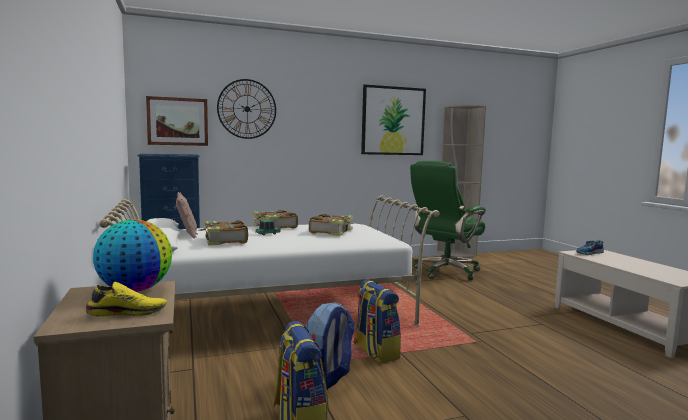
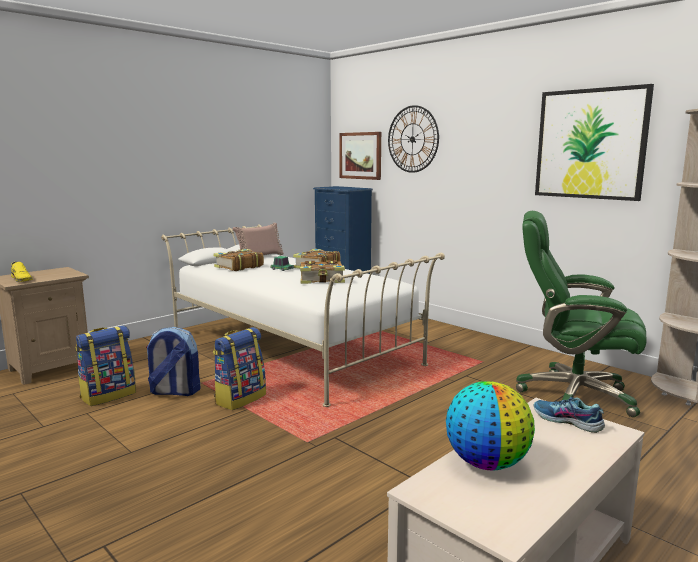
camera: 65 degrees right, 5 degrees up
globe [93,220,172,292] -> globe moved to [446,381,535,471]

